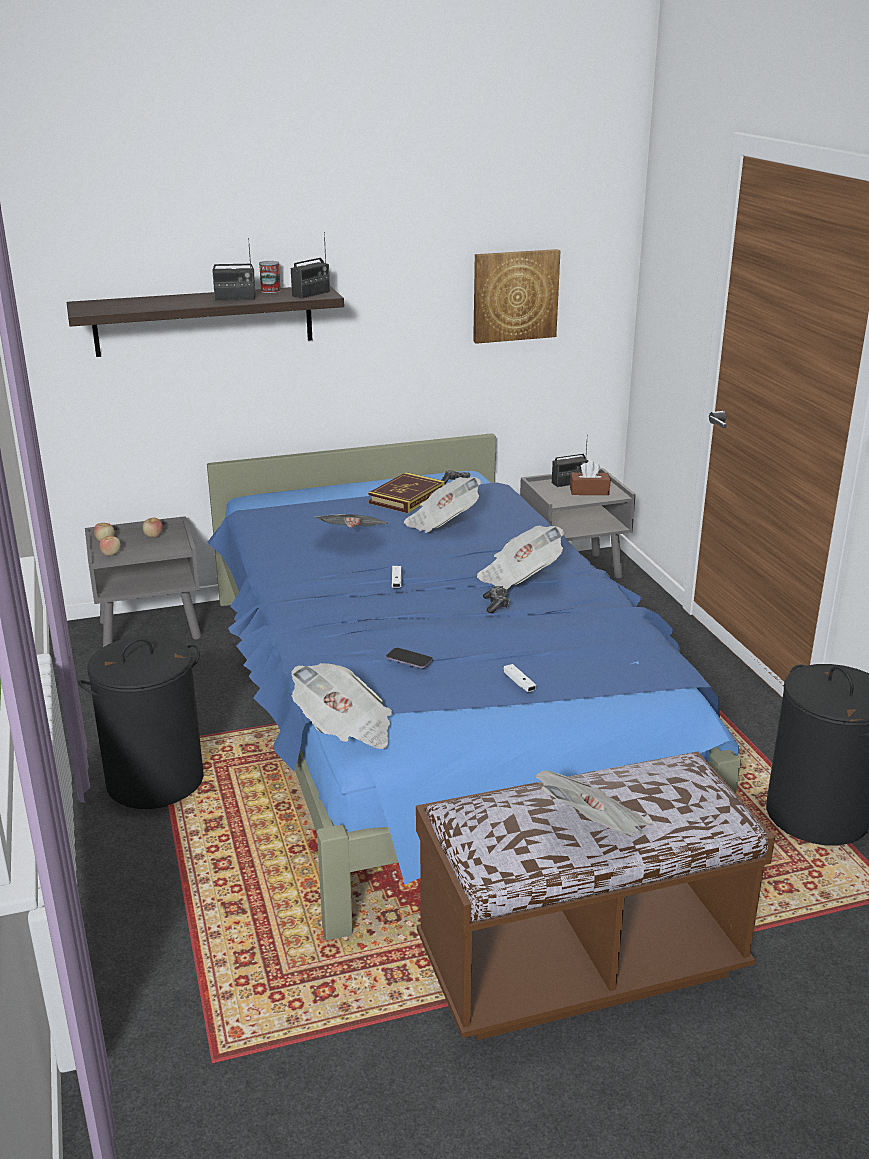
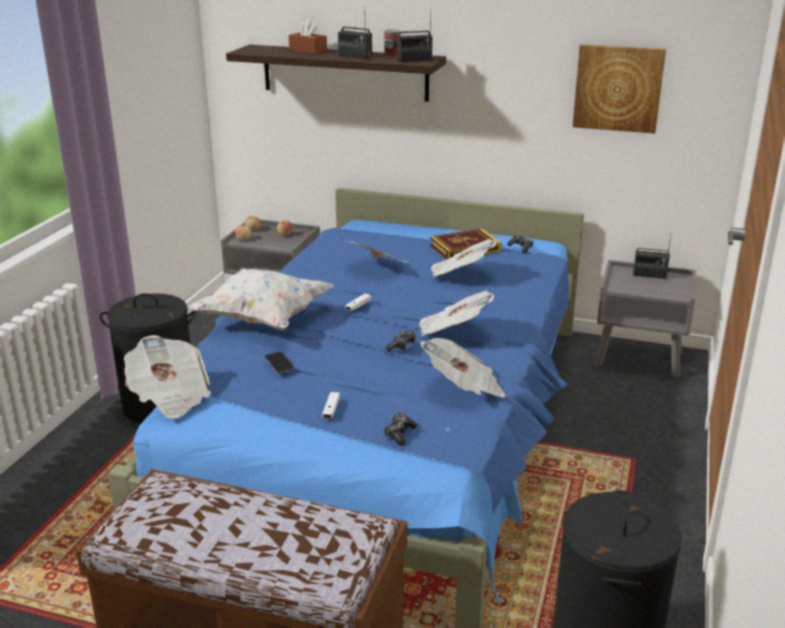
camera: 35 degrees right, 0 degrees up
newspaper [536,770,653,836] -> newspaper moved to [420,338,506,397]
brown tissue box [570,461,610,495] -> brown tissue box moved to [289,20,327,54]
none -> white pillow [189,268,334,330]
none -> game controller [384,413,417,446]

